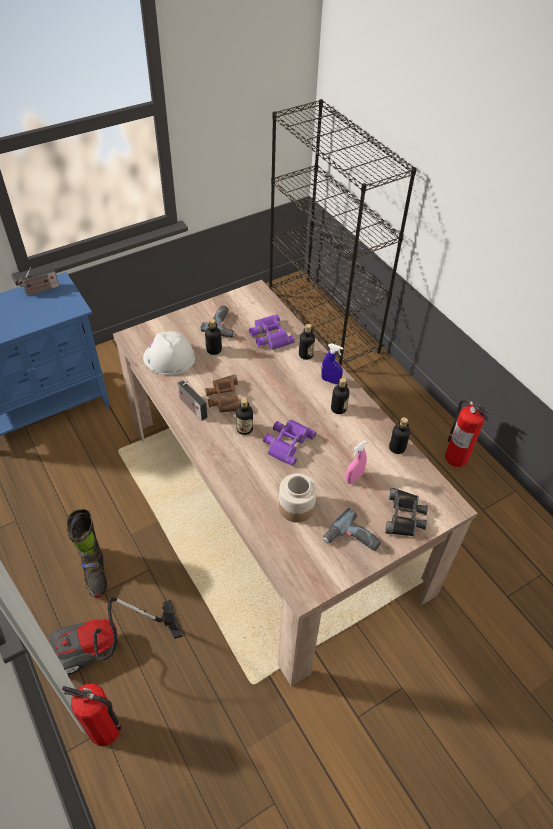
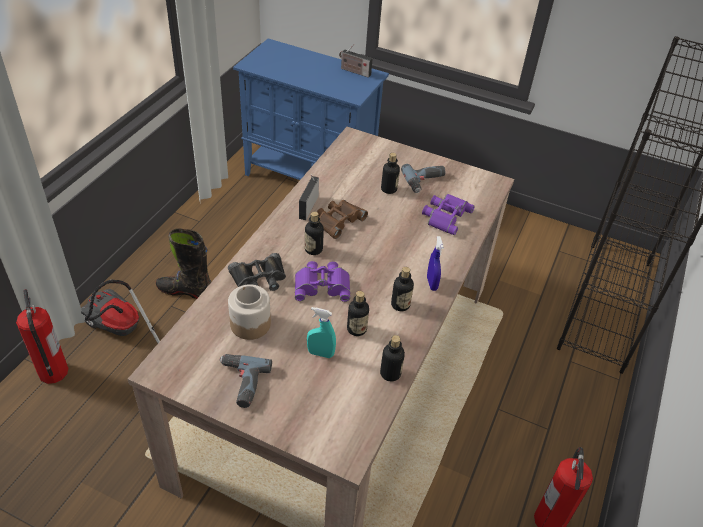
camera: 55 degrees right, 5 degrees down
black boot [67,509,107,598] -> black boot turned 60 degrees clockwise [155,228,211,299]
white hard hat [143,331,195,375] -> none
bottle [299,324,315,360] -> bottle moved to [347,291,369,336]
pink spray bottle [346,441,367,484] -> turquoise spray bottle [307,307,336,358]
black binoculars [385,488,428,536] -> black binoculars moved to [228,253,286,291]

